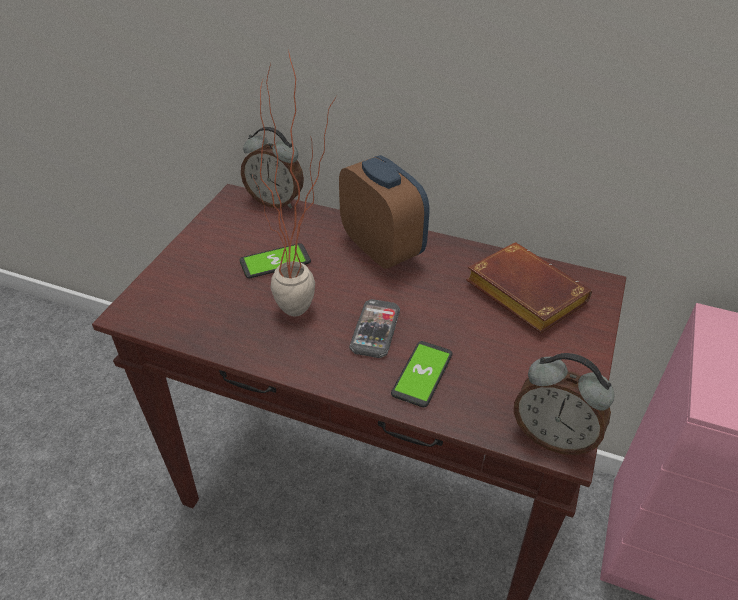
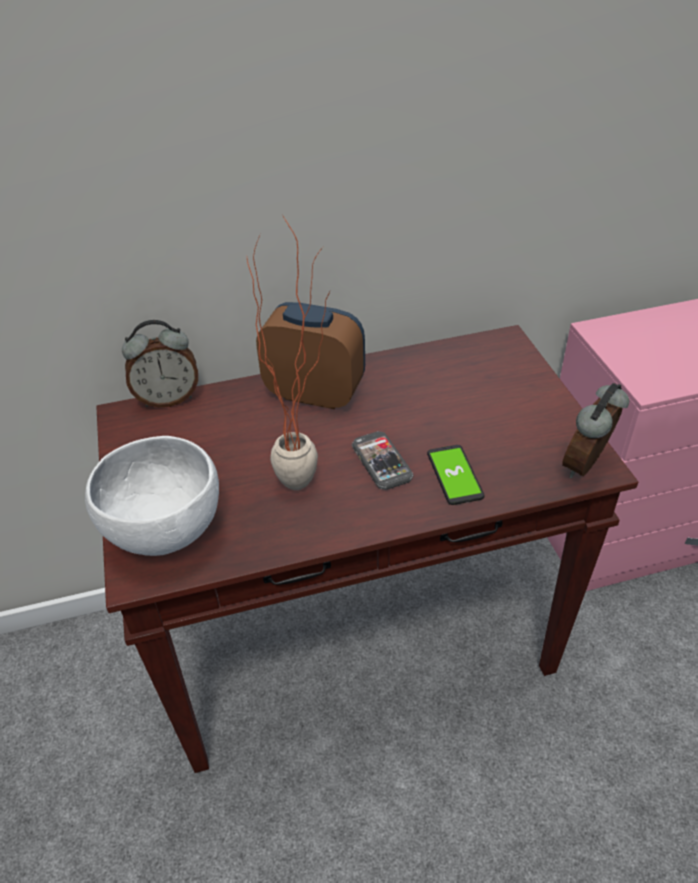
camera: 35 degrees left, 0 degrees up
phone [239,243,311,278] -> none
brown book [466,242,592,334] -> none
alarm clock [514,353,614,455] -> alarm clock turned 135 degrees clockwise [562,383,629,478]
none -> white bowl [85,436,219,556]

